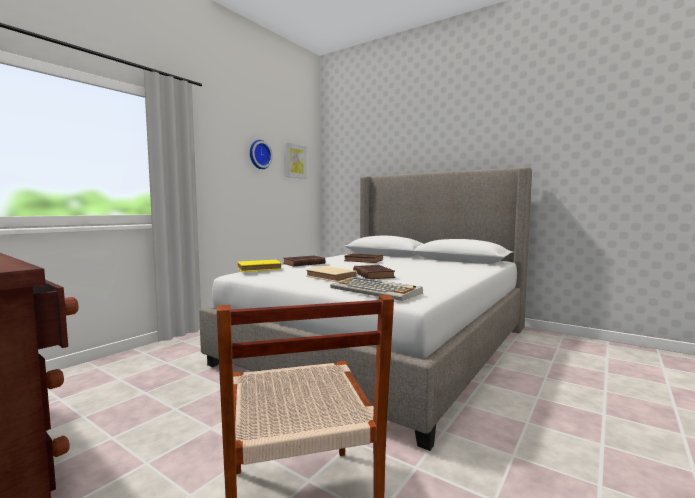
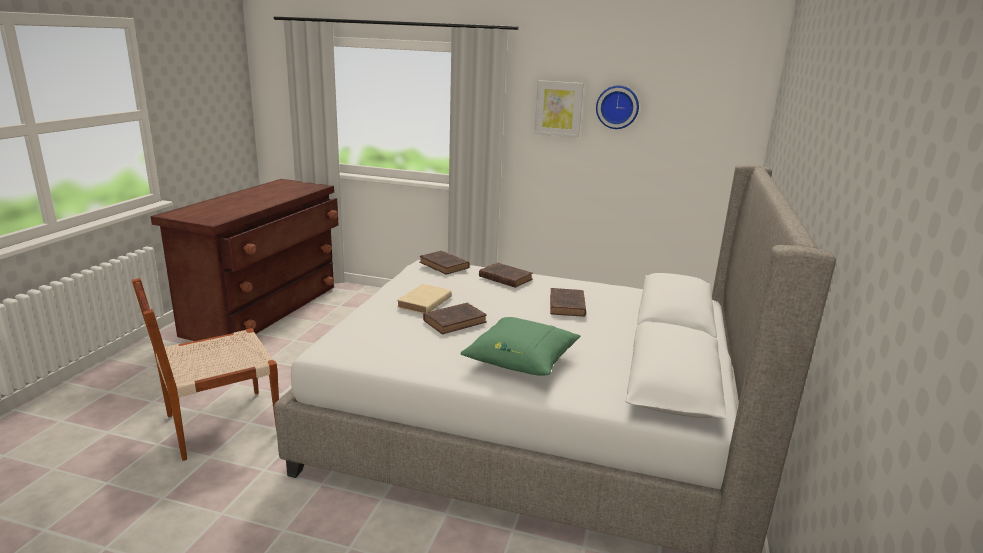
camera: 70 degrees right, 15 degrees up
yellow book [237,260,282,272] -> brown book [419,250,470,275]
picture [285,142,307,179] -> picture moved to [534,80,584,138]
keyboard [330,277,423,301] -> none
none -> green pillow [461,317,580,375]

